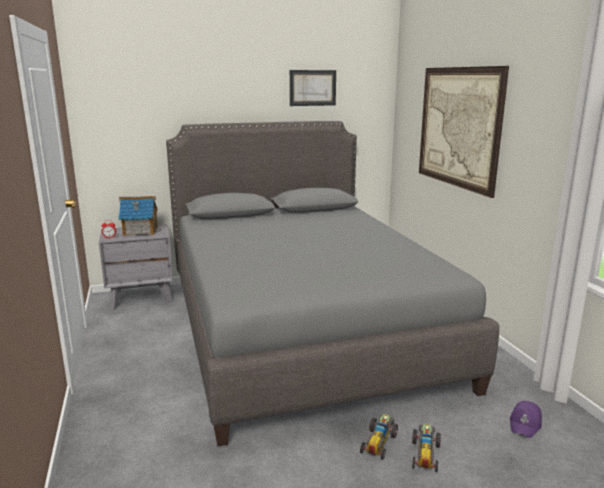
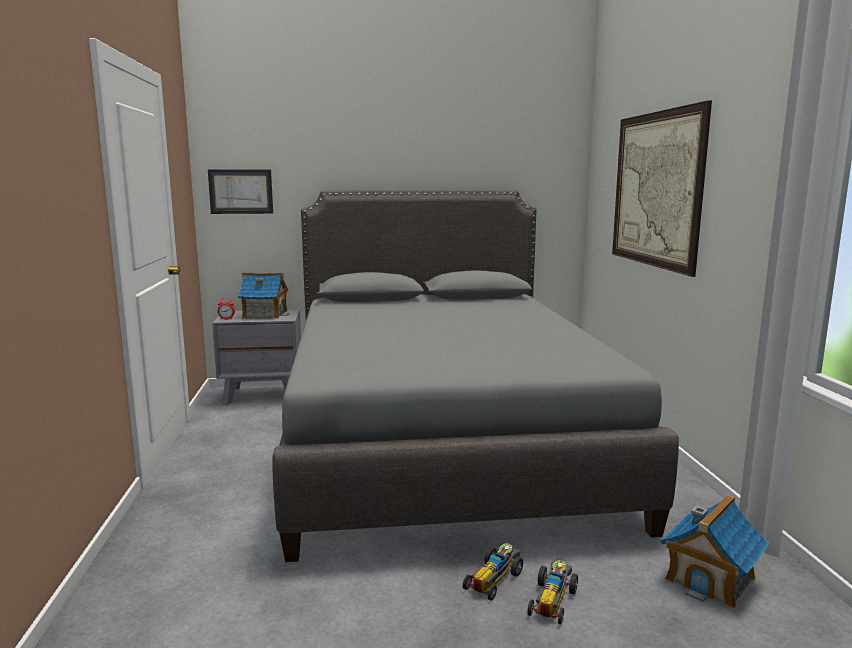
camera: 10 degrees right, 5 degrees down
picture [290,70,336,106] -> picture moved to [208,170,273,214]
purple cap [510,401,542,438] -> toy house [660,495,769,609]

